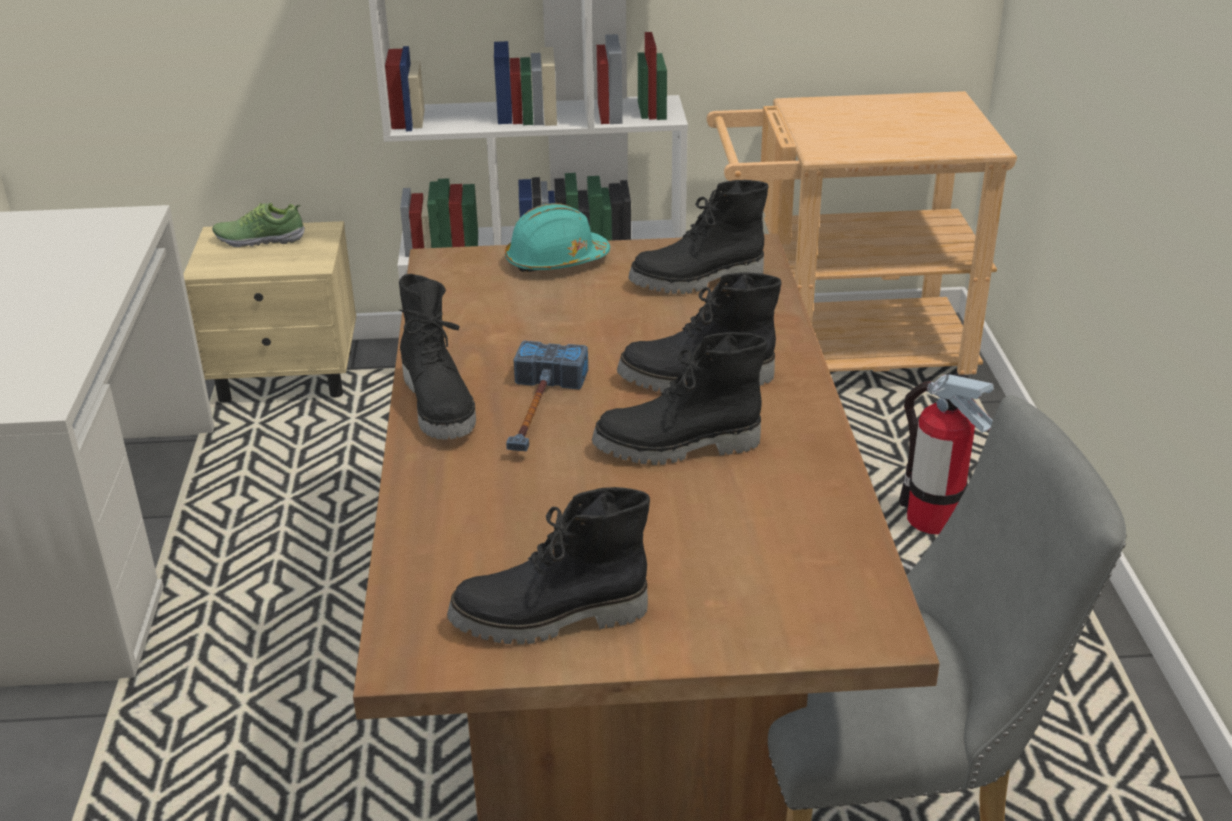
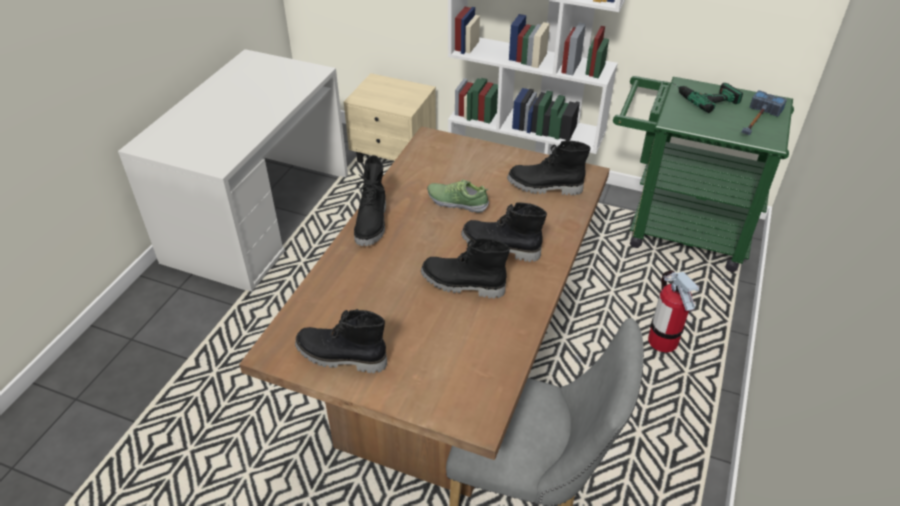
camera: 25 degrees right, 10 degrees up
shoe [212,203,305,248] -> shoe moved to [427,179,489,213]
turquoise hard hat [505,203,610,273] -> none
hammer [506,341,588,451] -> hammer moved to [741,90,787,135]
beige cart [707,91,1017,378] -> green cart [613,76,794,272]
none -> power drill [672,83,743,113]

